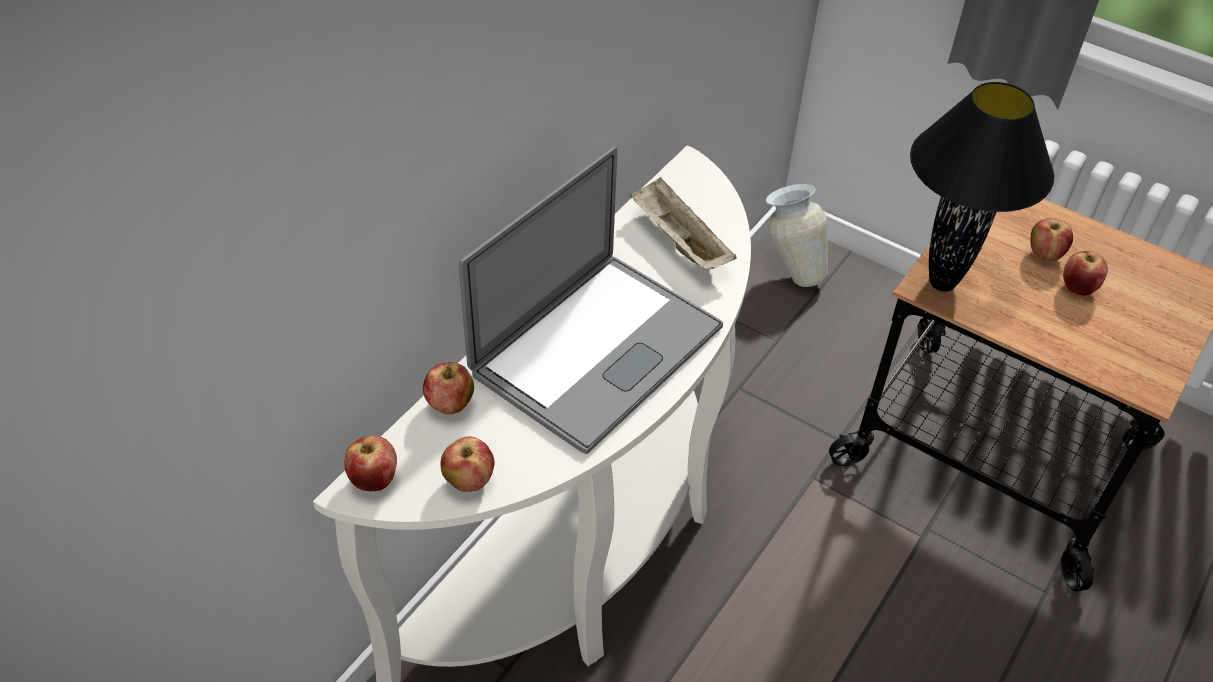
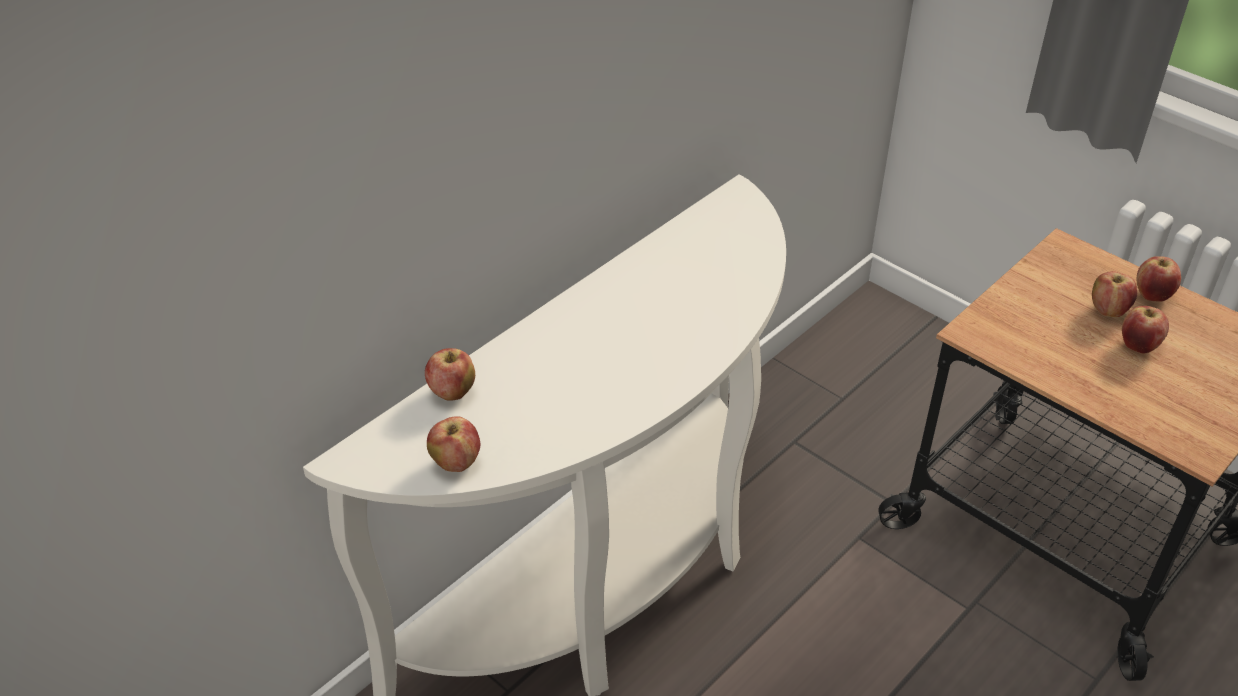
camera: 10 degrees right, 5 degrees down
apple [344,436,397,491] -> apple moved to [1137,256,1181,302]
laptop [459,146,723,454] -> none
beige tray [630,177,737,270] -> none
vase [765,184,828,287] -> none
black table lamp [910,82,1054,292] -> none

